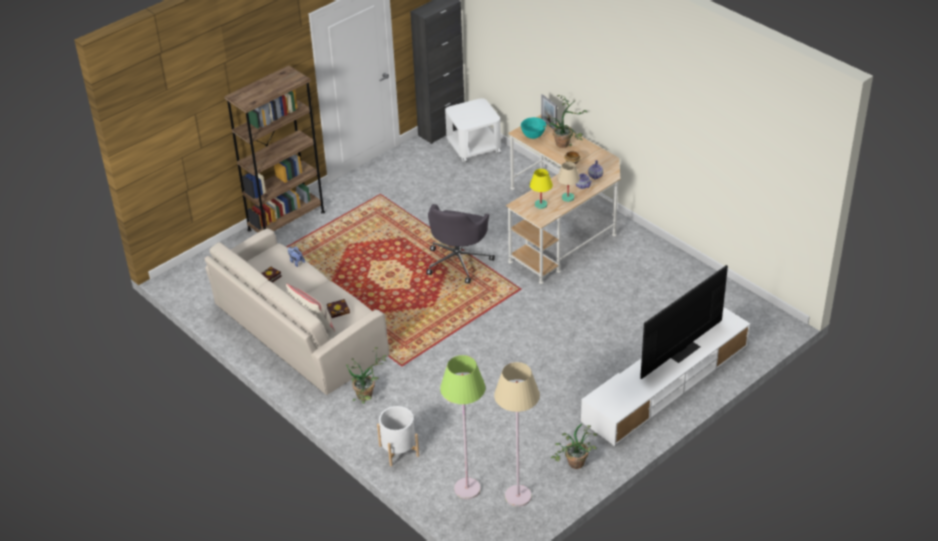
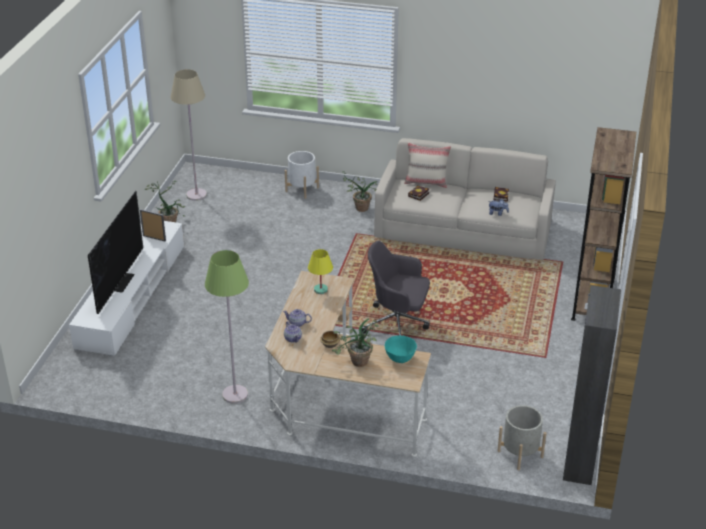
camera: 145 degrees right, 5 degrees down
grey office chair [426,204,495,284] -> grey office chair turned 60 degrees counterclockwise [362,241,430,335]
green floor lamp [440,355,486,499] -> green floor lamp moved to [205,250,249,404]
white side table [445,98,501,163] -> grey planter [497,405,546,470]
picture frame [541,94,557,129] -> picture frame moved to [140,209,166,241]
beige table lamp [557,162,580,202] -> none

